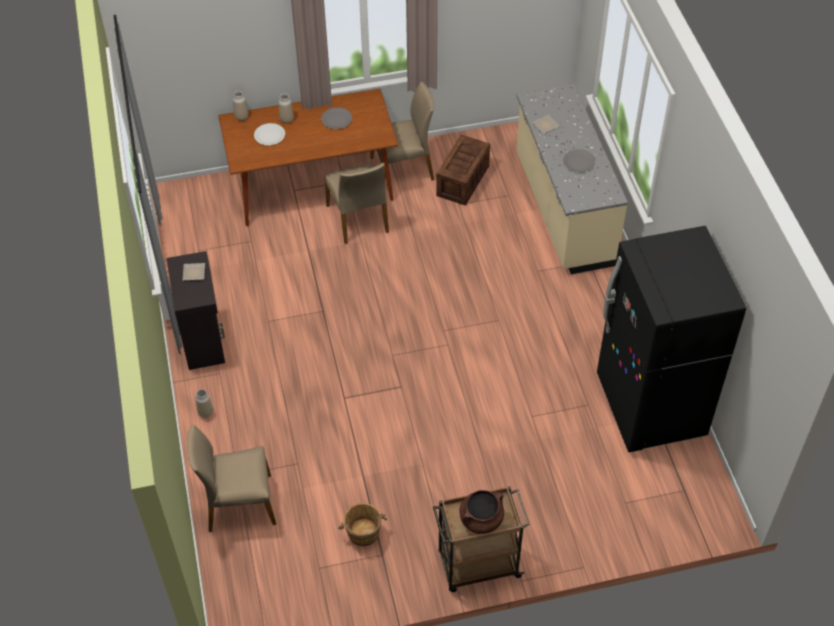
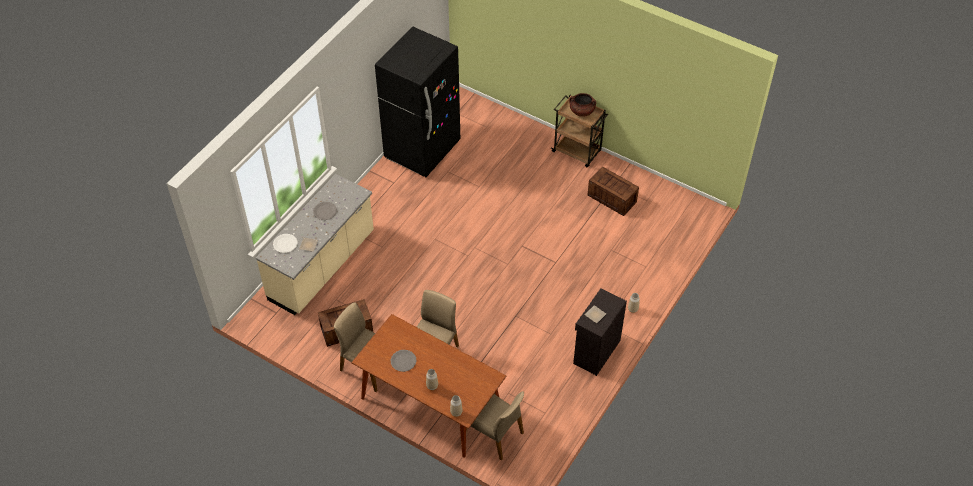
camera: 135 degrees left, 0 degrees up
beige chair [187,425,276,532] -> beige chair moved to [466,391,524,461]
white plate [254,123,285,145] -> white plate moved to [273,234,298,253]
brown bucket [338,503,387,546] -> crate [587,166,639,216]

